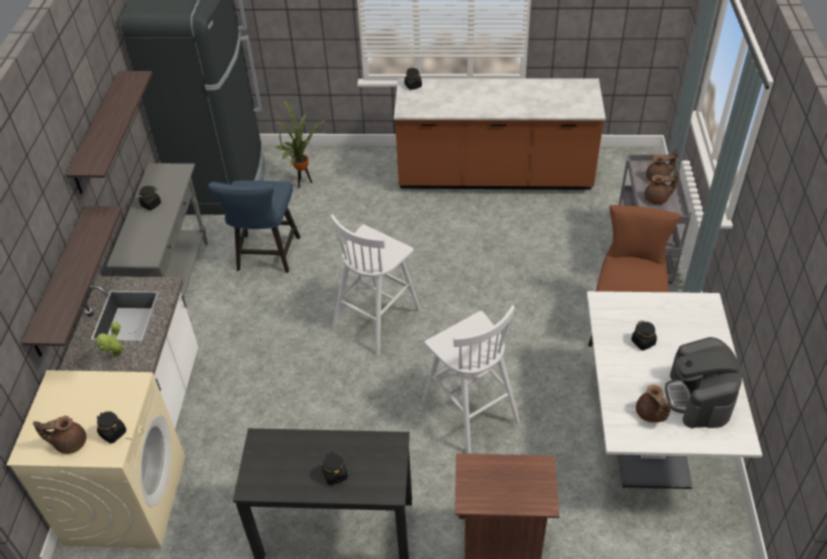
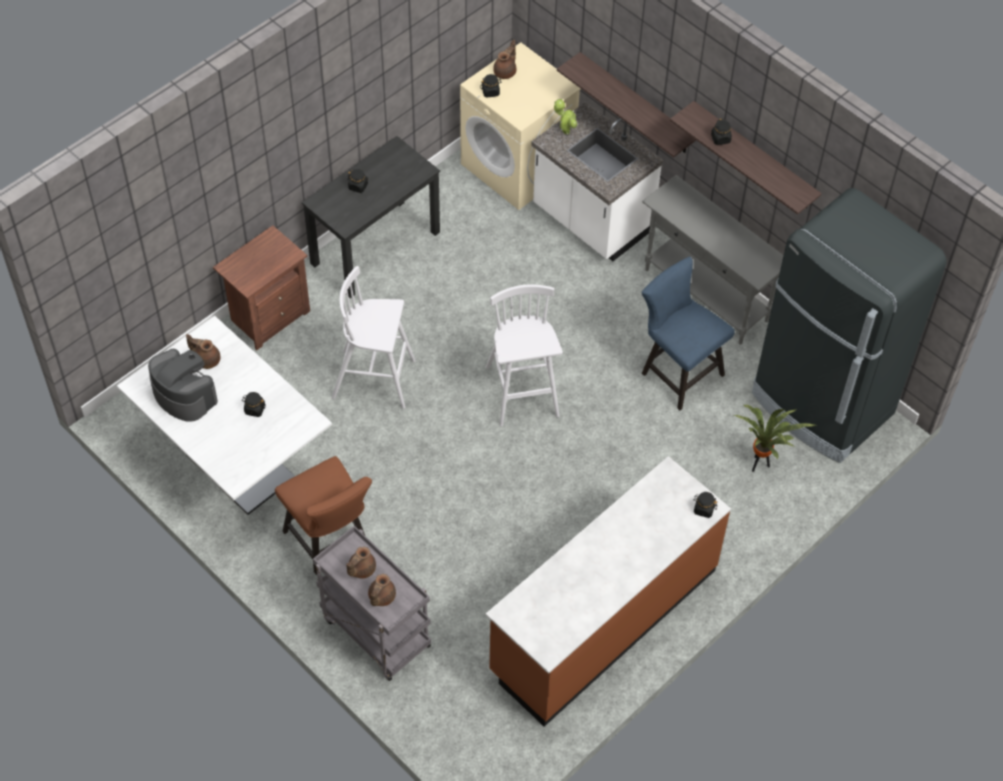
camera: 130 degrees right, 10 degrees up
black jar [139,186,161,210] -> black jar moved to [711,119,732,145]

